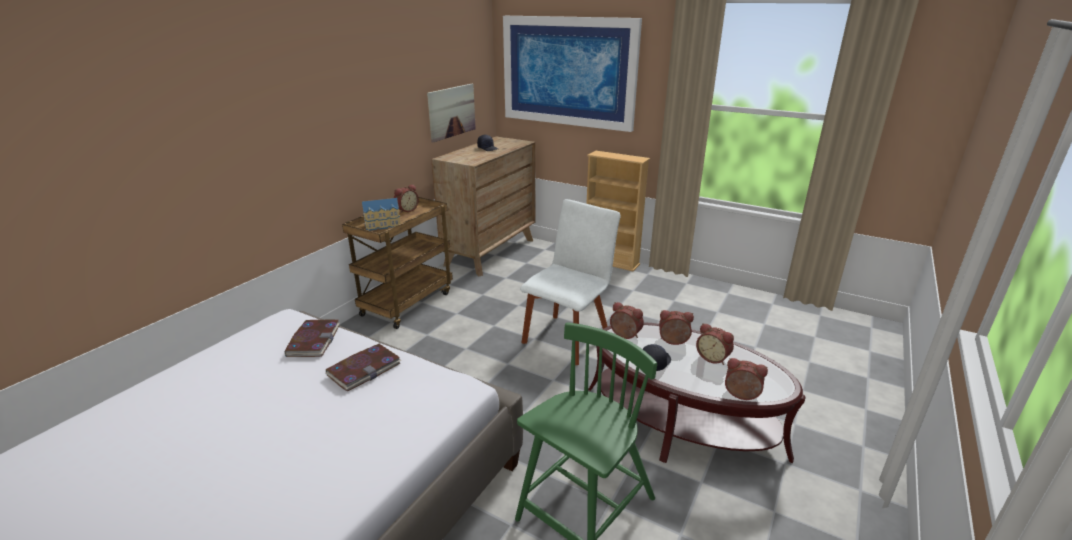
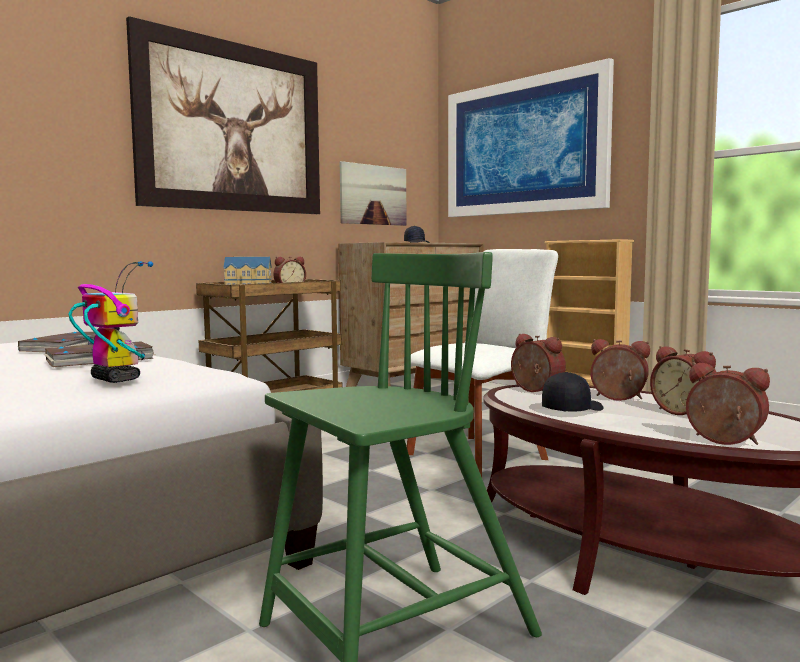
camera: 15 degrees right, 20 degrees down
none -> toy robot [69,261,153,383]
none -> picture [126,16,320,214]

